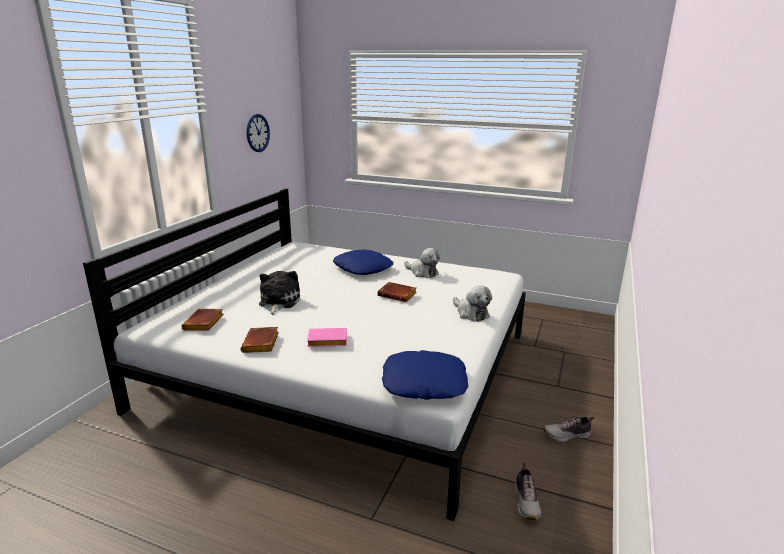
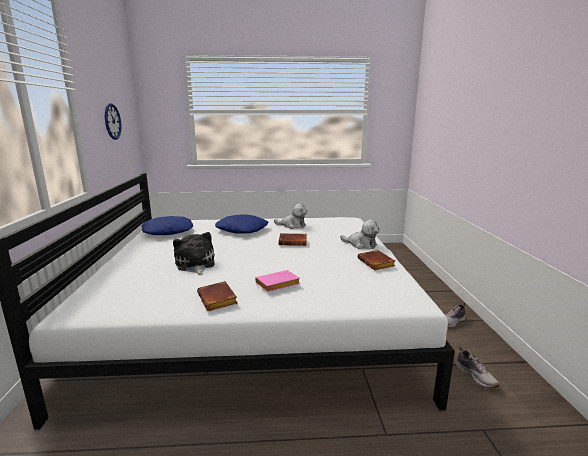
camera: 25 degrees left, 5 degrees down
brown book [181,309,224,331] -> brown book moved to [357,250,395,270]
blue pillow [382,350,468,400] -> blue pillow moved to [142,216,194,235]

